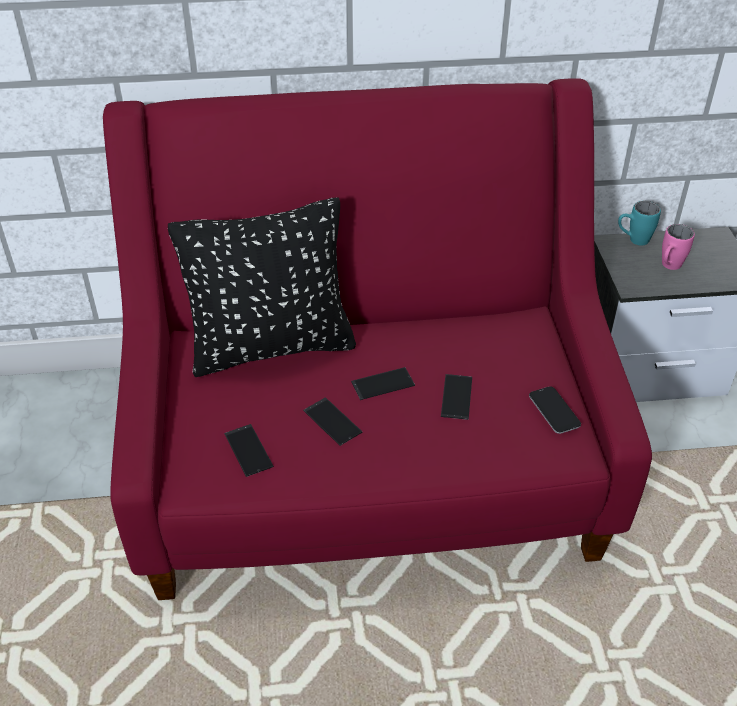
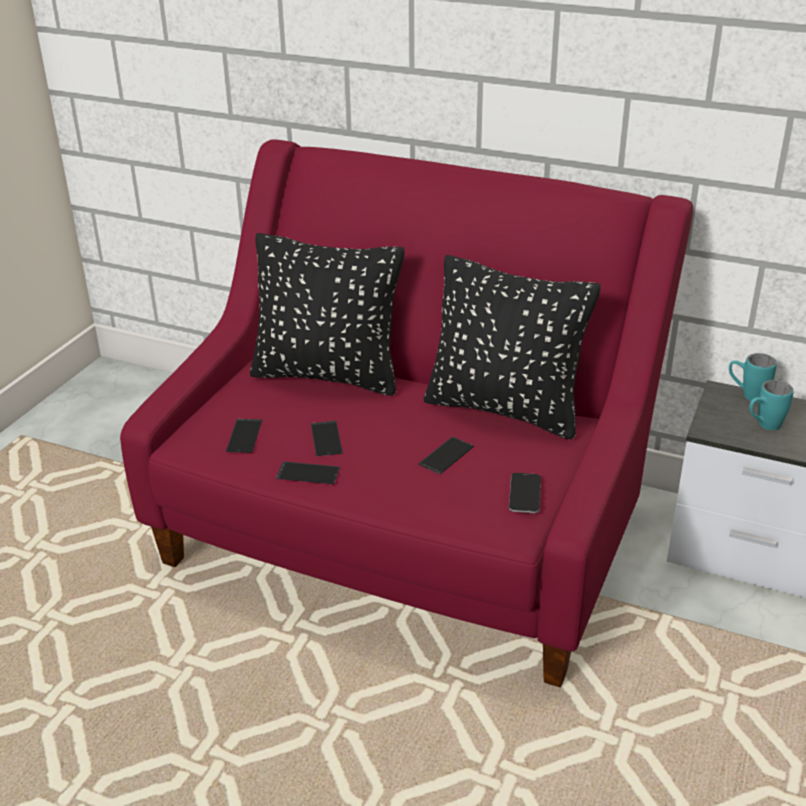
camera: 30 degrees right, 10 degrees down
phone [351,367,415,400] -> phone moved to [276,461,340,484]
pink mug [662,224,695,270] -> turquoise mug [749,380,794,430]
none -> black pillow [424,255,601,439]

